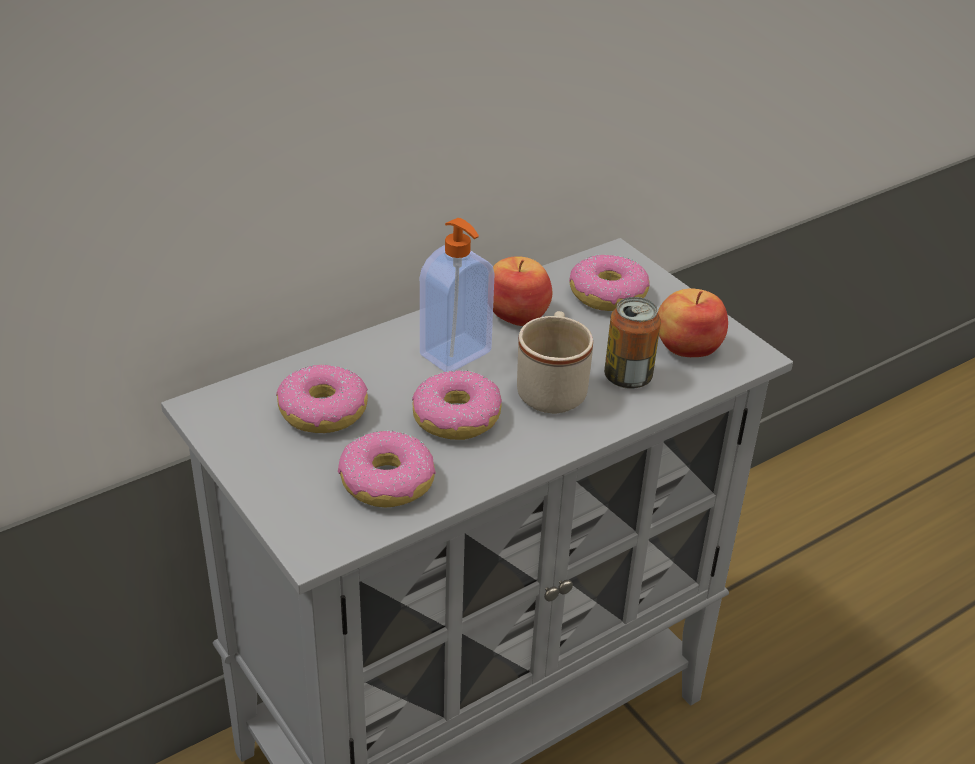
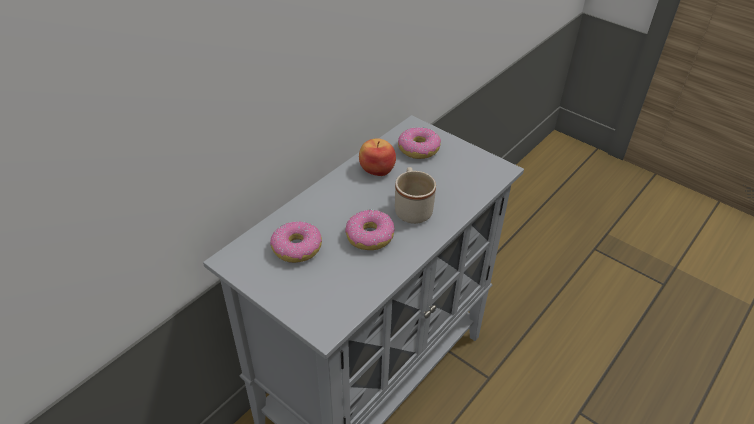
camera: 15 degrees left, 5 degrees up
donut [338,430,436,507] -> none
soap dispenser [420,218,495,372] -> none
can [604,297,661,389] -> none
apple [658,289,728,357] -> none

